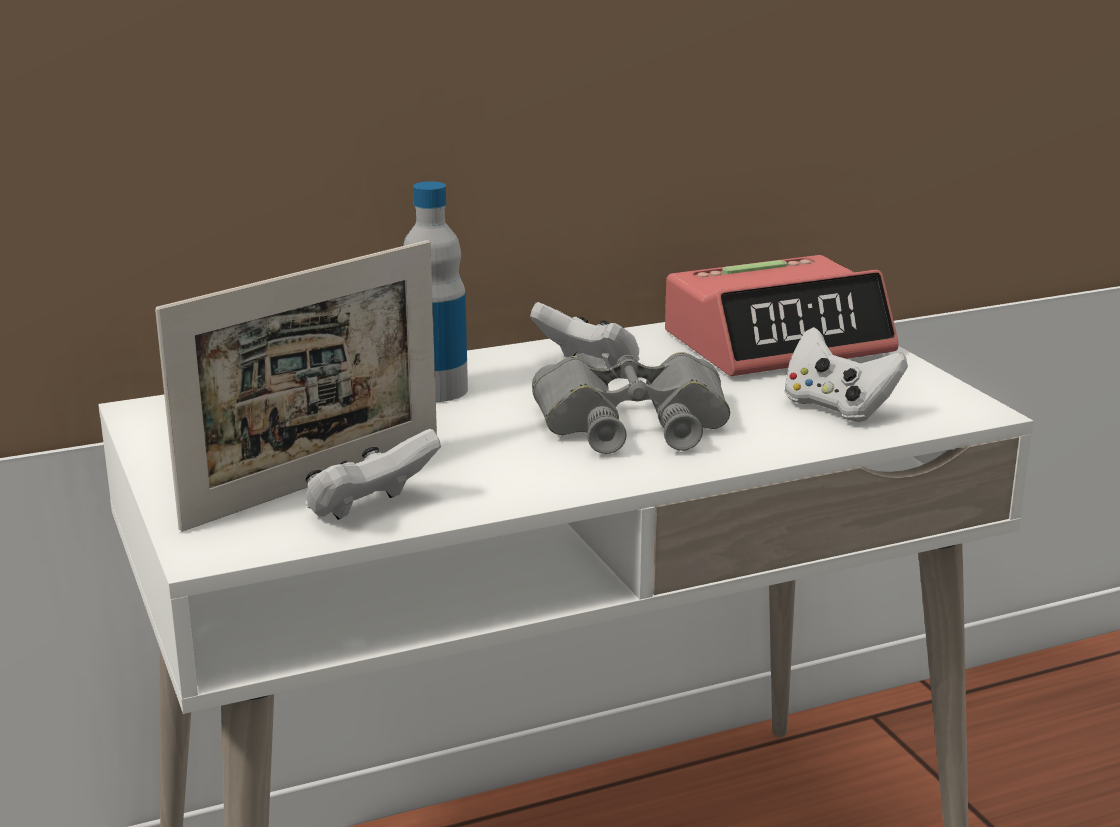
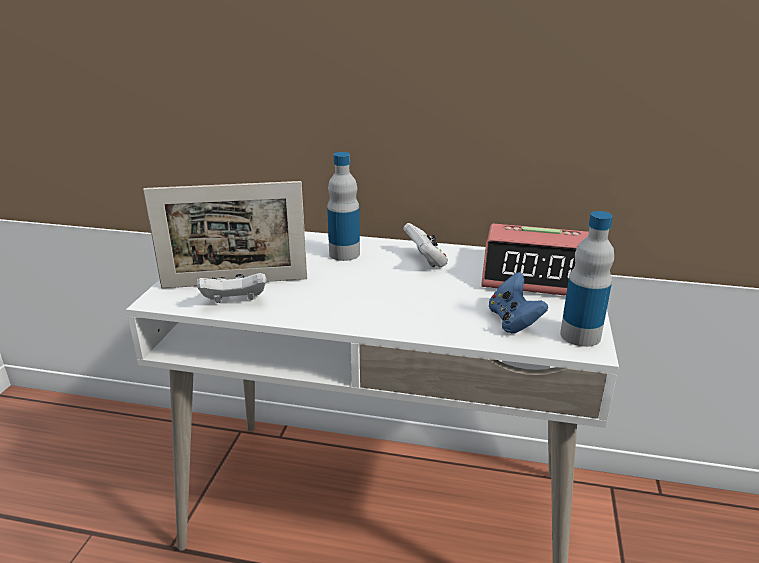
camera: 35 degrees right, 5 degrees up
grey binoculars [532,352,730,454] -> none
white game controller [784,327,908,422] -> blue game controller [489,272,548,334]
none -> bottle [560,211,614,347]

